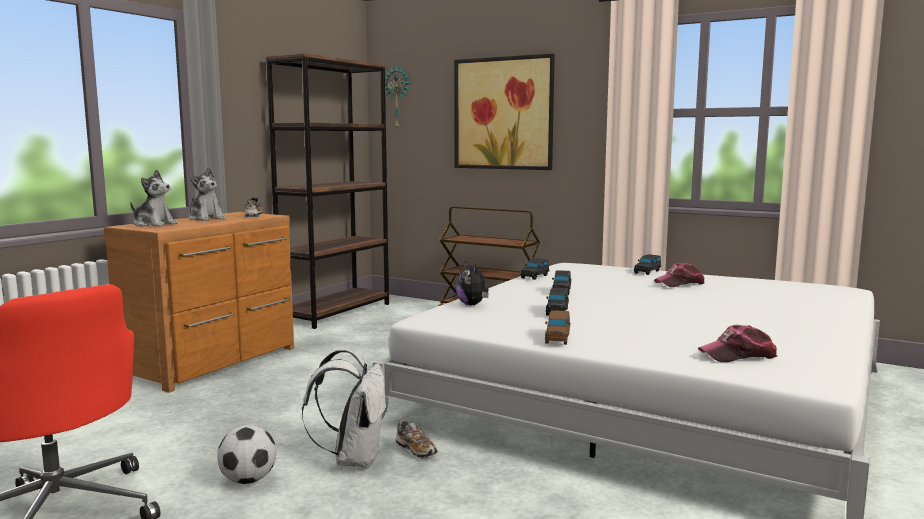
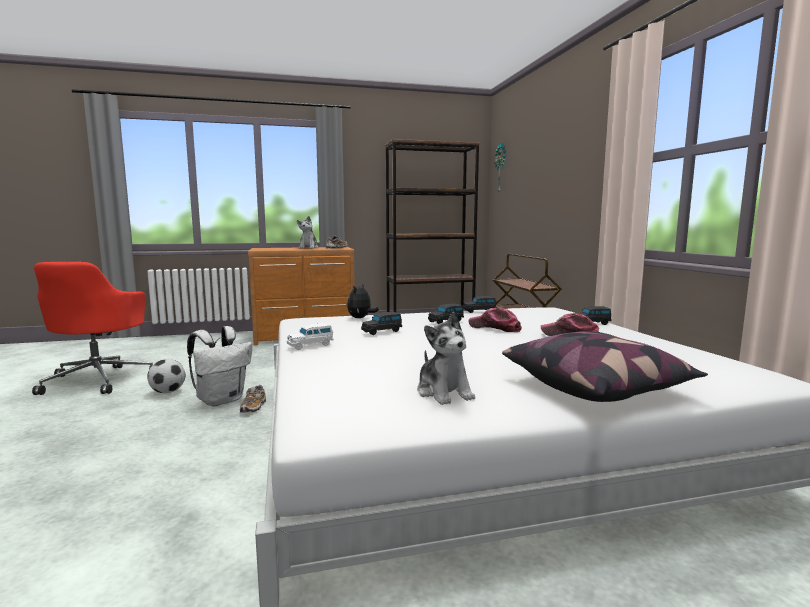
camera: 45 degrees right, 0 degrees up
plush toy [130,169,177,226] -> plush toy moved to [417,312,475,405]
picture [454,53,555,170] -> none
brown toy car [545,310,570,345] -> white toy car [287,323,334,350]
cap [698,325,778,362] -> cap moved to [468,308,522,332]
none -> pillow [502,331,708,402]

